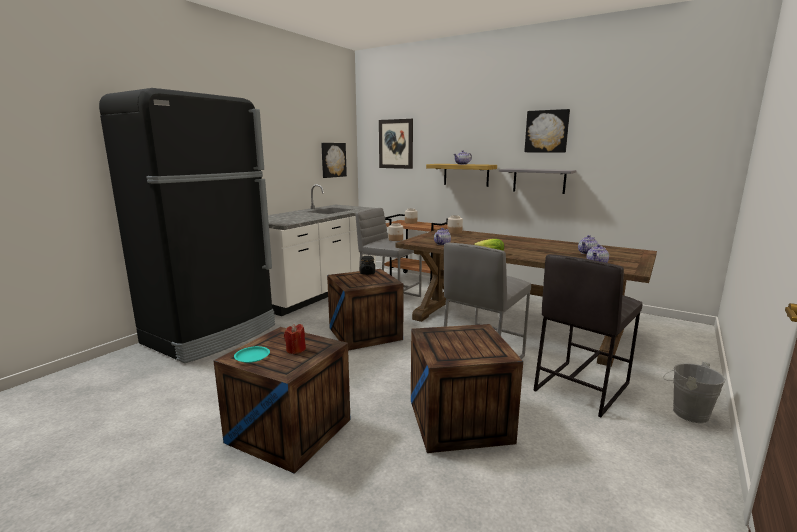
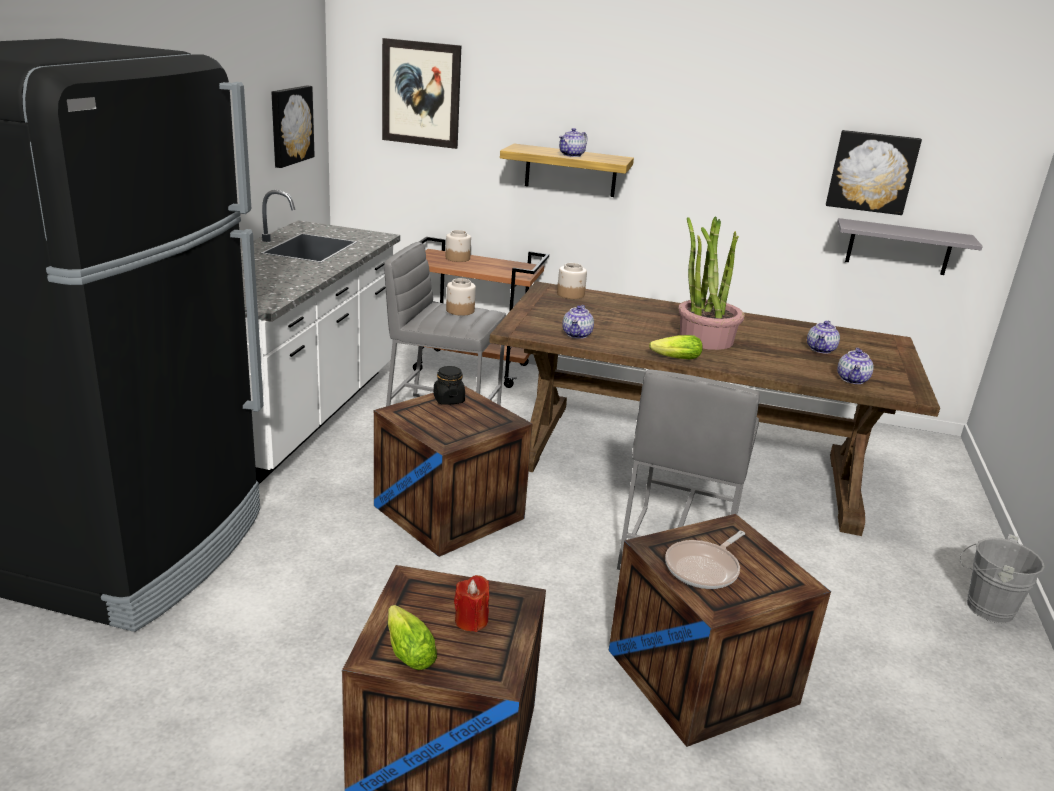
camera: 20 degrees left, 10 degrees up
turquoise plate [234,346,270,363] -> lettuce [388,605,437,670]
grey shelf [499,168,576,194] -> grey shelf moved to [837,218,983,275]
picture [524,109,570,153] -> picture moved to [826,130,922,215]
grey stool [533,254,642,417] -> none
none -> frying pan [665,531,745,589]
none -> potted plant [678,216,745,350]

